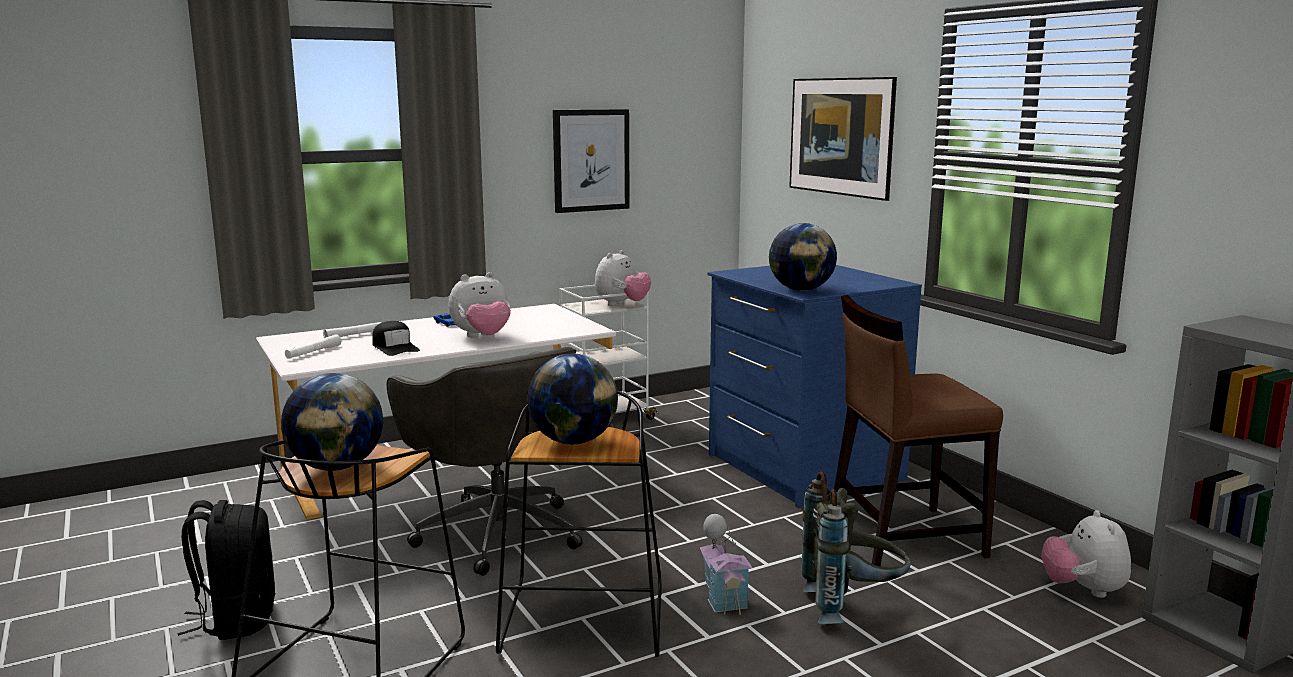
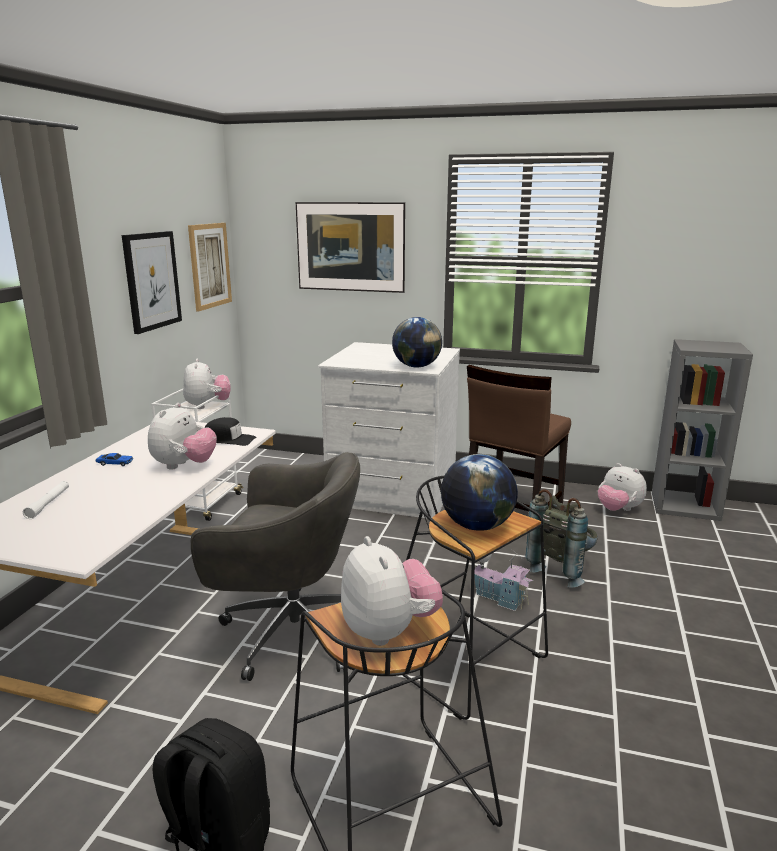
camera: 45 degrees left, 5 degrees up
globe [281,373,383,471] -> plush toy [341,536,443,646]
white flashlight [285,334,341,359] -> none
black cap [372,321,420,356] -> black cap moved to [205,417,256,446]
blue dresser [708,265,922,507] -> white dresser [318,342,460,518]
none -> picture [188,223,232,312]

